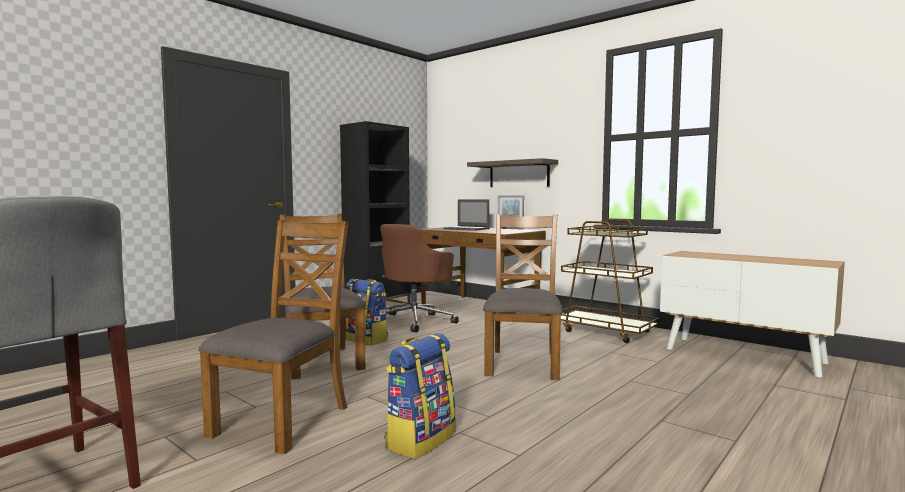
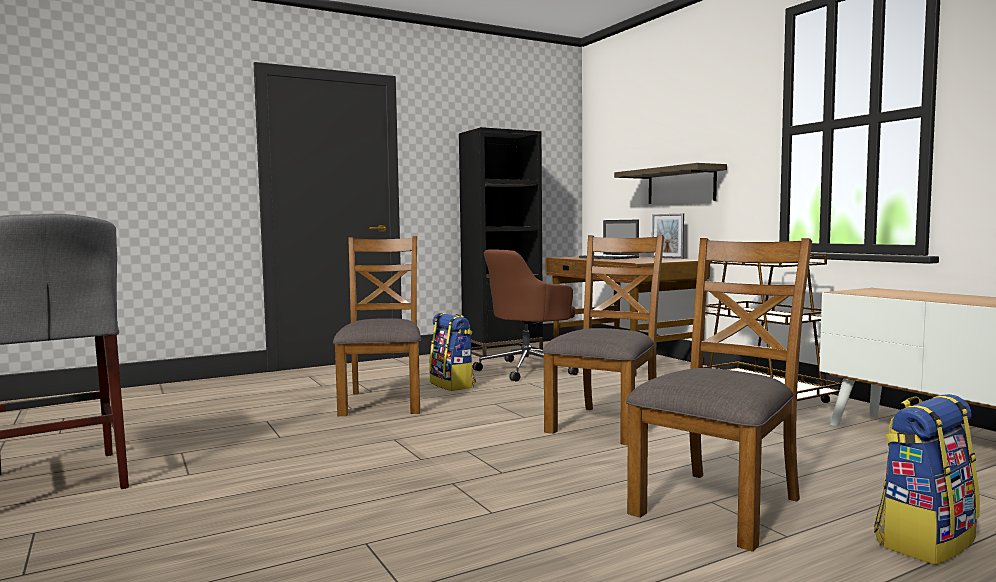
camera: 20 degrees right, 0 degrees up
brown chair [198,220,348,454] -> brown chair moved to [626,238,812,552]
backpack [385,333,456,459] -> backpack moved to [874,394,980,565]

